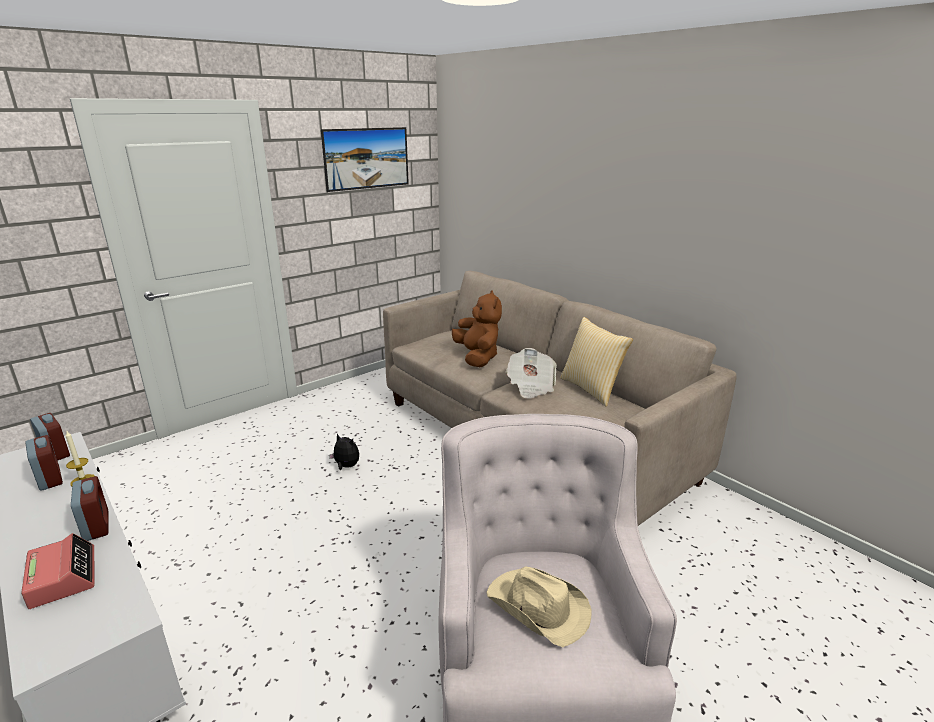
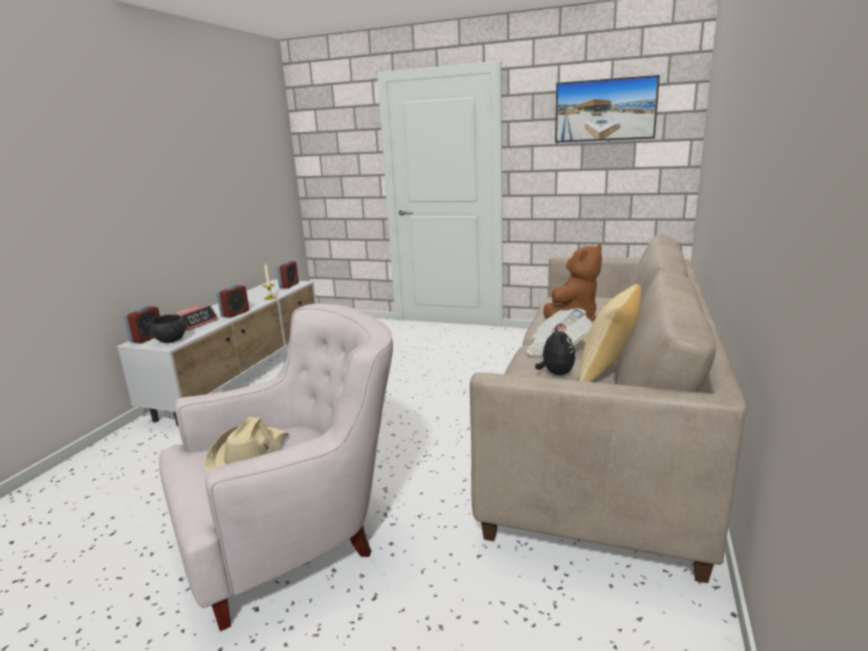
camera: 60 degrees right, 5 degrees down
alarm clock [25,435,63,491] -> alarm clock moved to [124,306,160,344]
plush toy [329,434,359,470] -> plush toy moved to [535,325,575,375]
none -> black bowl [149,315,187,343]

